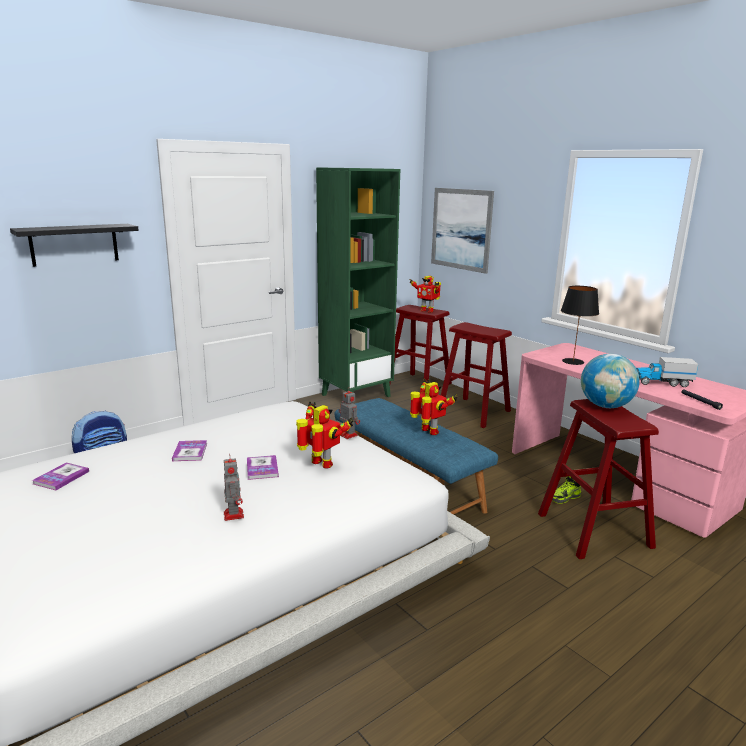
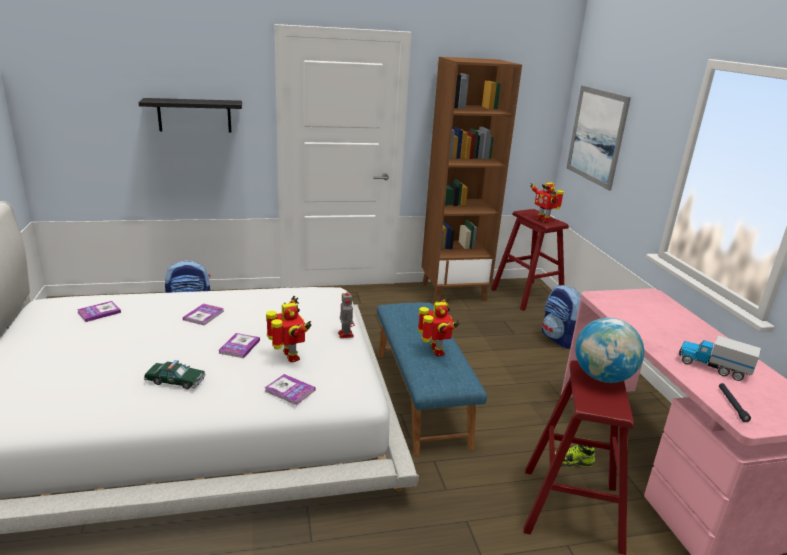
camera: 25 degrees right, 5 degrees up
toy robot [224,454,244,521] -> toy car [144,360,205,389]
green bookcase [316,167,400,397] -> brown bookcase [421,57,522,303]
red stool [441,322,512,428] -> backpack [542,285,581,349]
black table lamp [561,286,599,365] -> none
none -> book [265,374,315,405]

